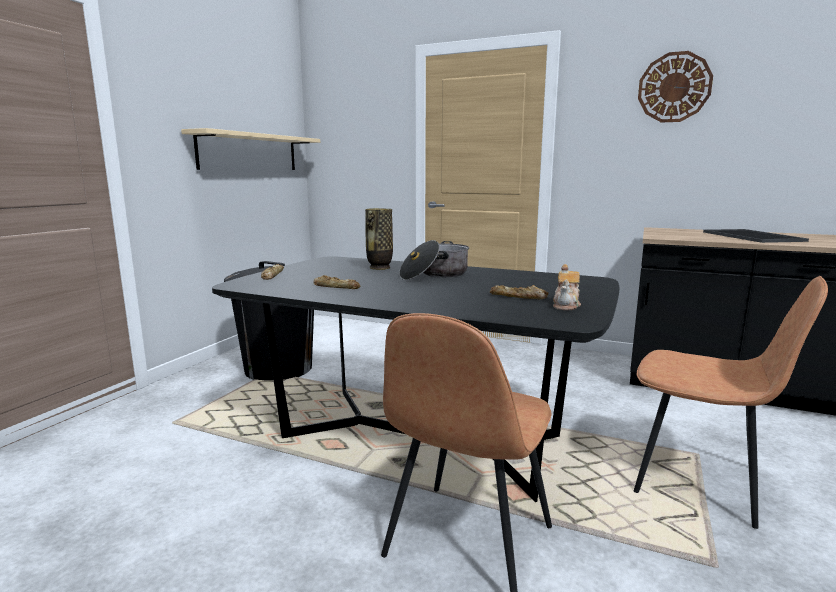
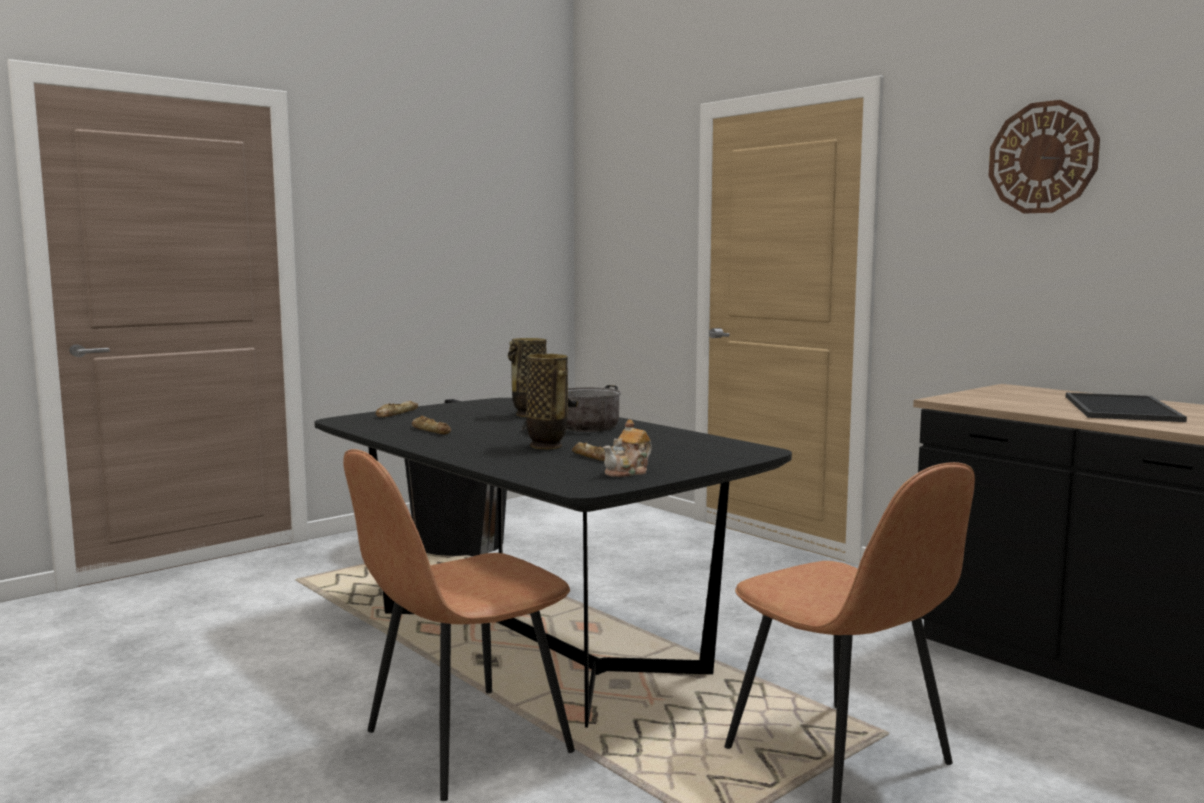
camera: 25 degrees right, 5 degrees down
beige shelf [181,128,320,170] -> none
none -> vase [526,354,568,450]

